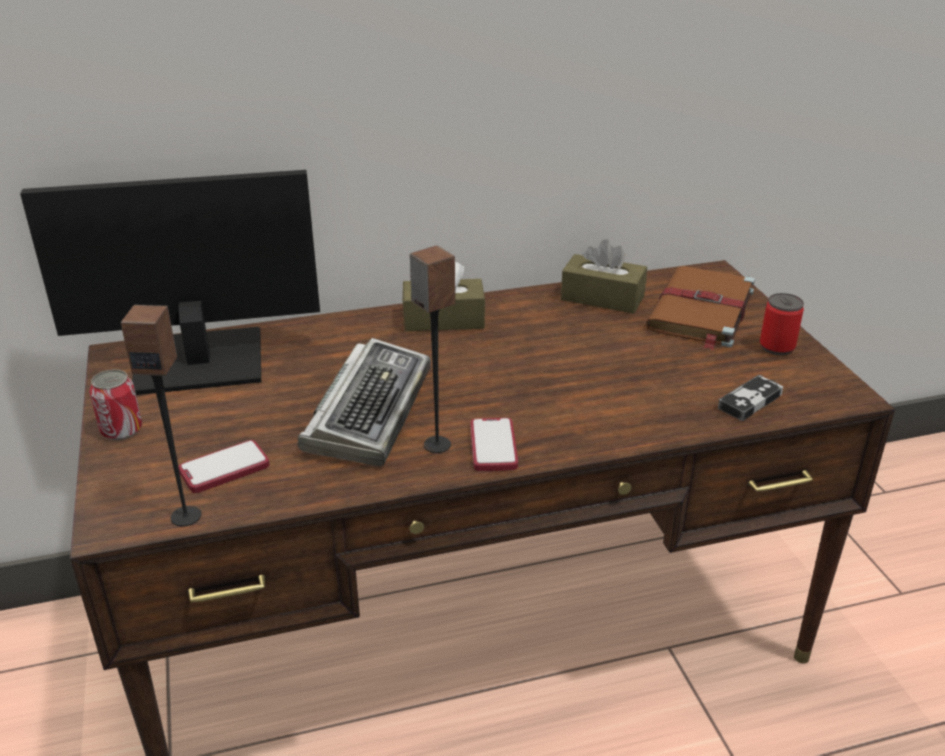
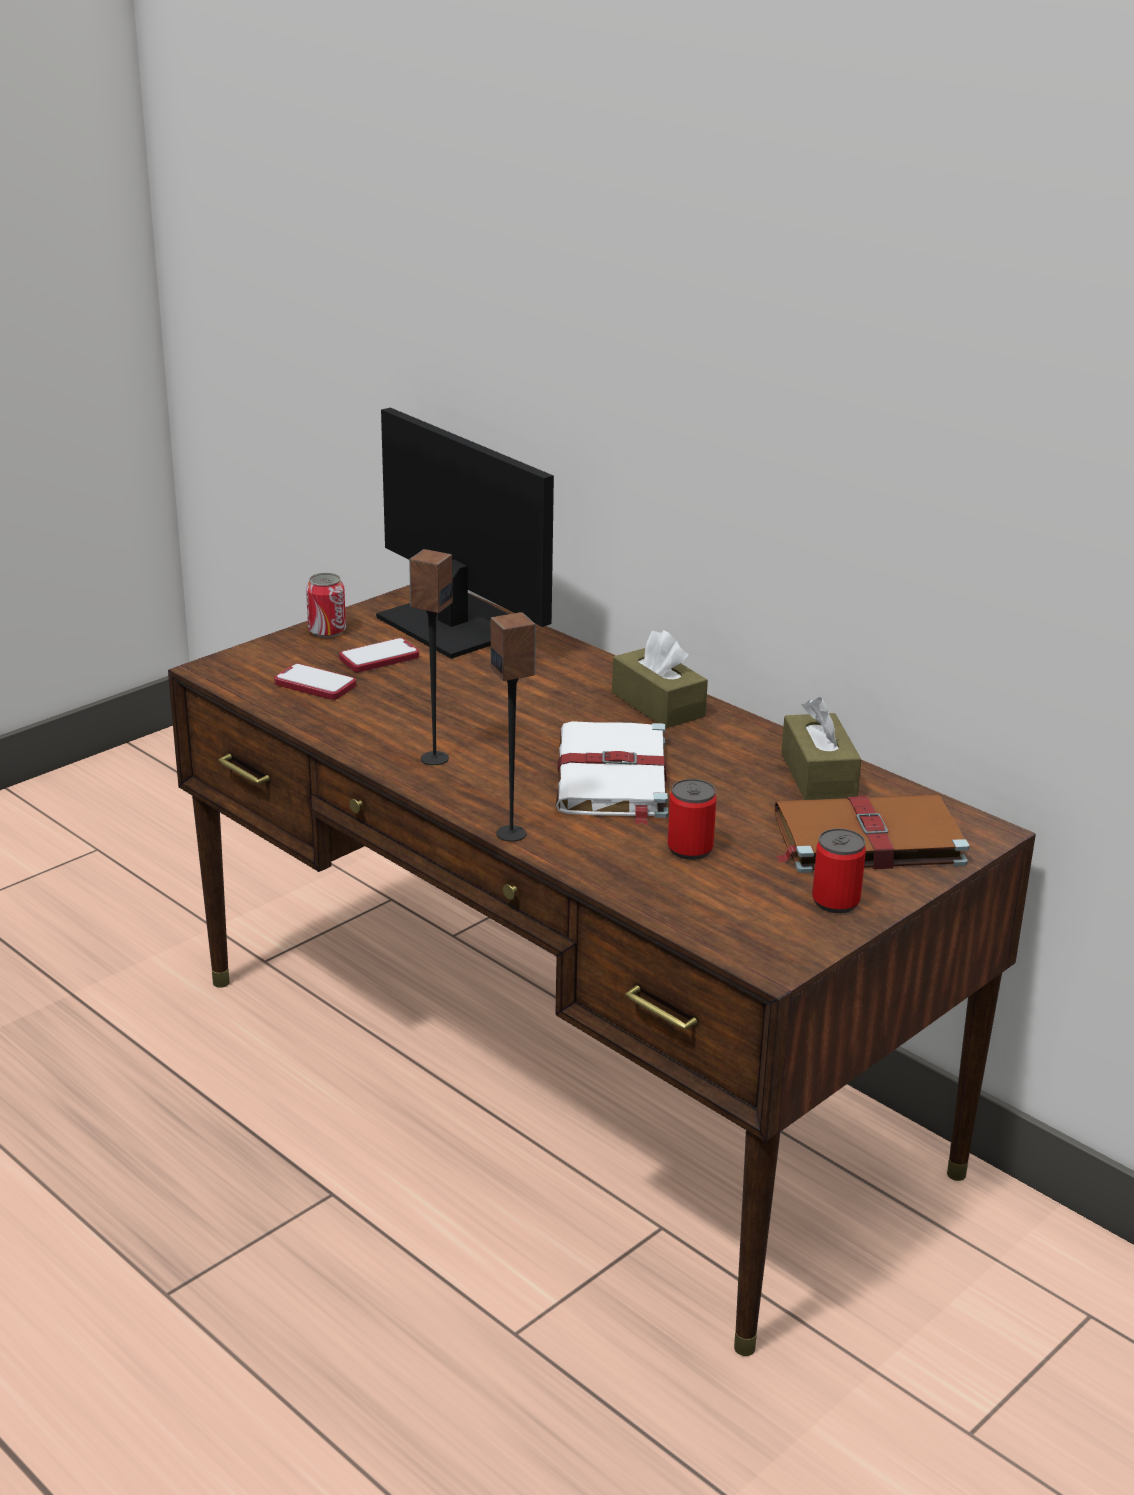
camera: 60 degrees right, 5 degrees down
speaker [121,305,202,526] -> speaker moved to [491,612,536,842]
keyboard [297,338,431,467] -> none
phone [470,418,518,471] -> phone moved to [339,638,419,672]
game controller [718,375,783,421] -> none
none -> white book [556,721,668,825]
none -> can [668,779,717,860]

